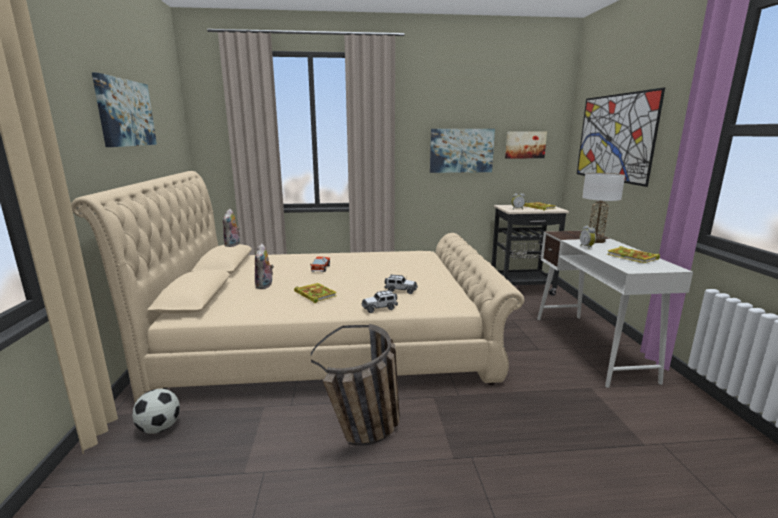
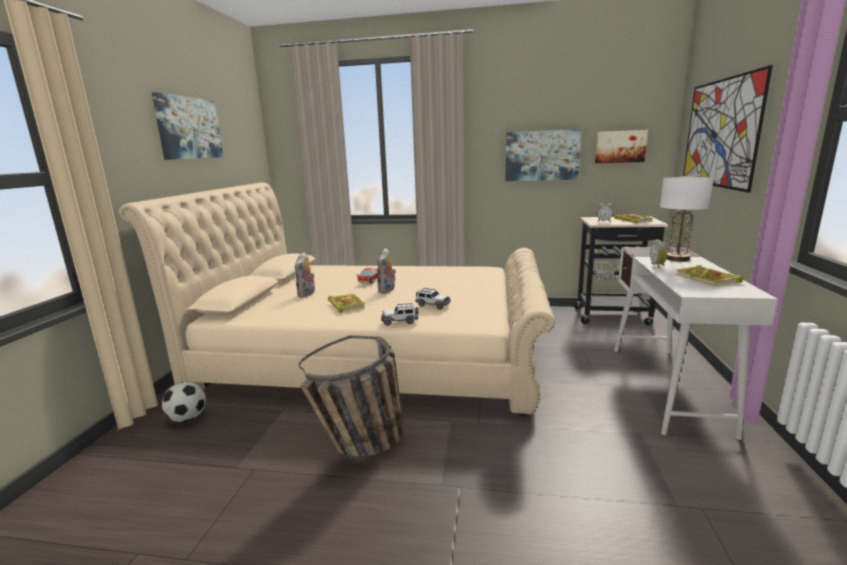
camera: 15 degrees right, 0 degrees up
plush toy [223,209,240,247] -> plush toy moved to [378,248,396,293]

